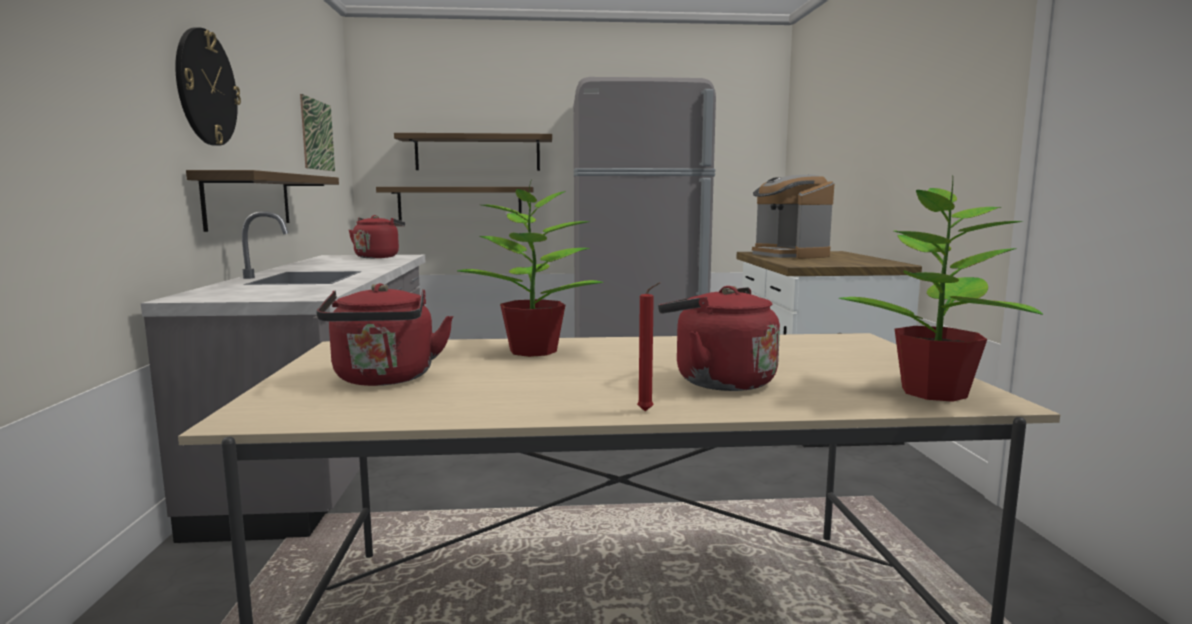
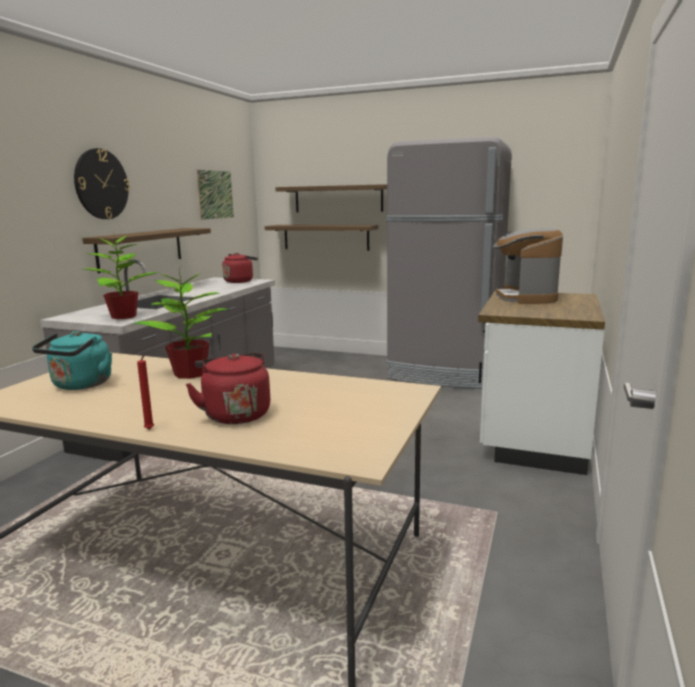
camera: 25 degrees right, 5 degrees up
red kettle [316,283,453,386] -> turquoise kettle [32,331,112,390]
potted plant [839,175,1043,402] -> potted plant moved to [84,236,159,319]

